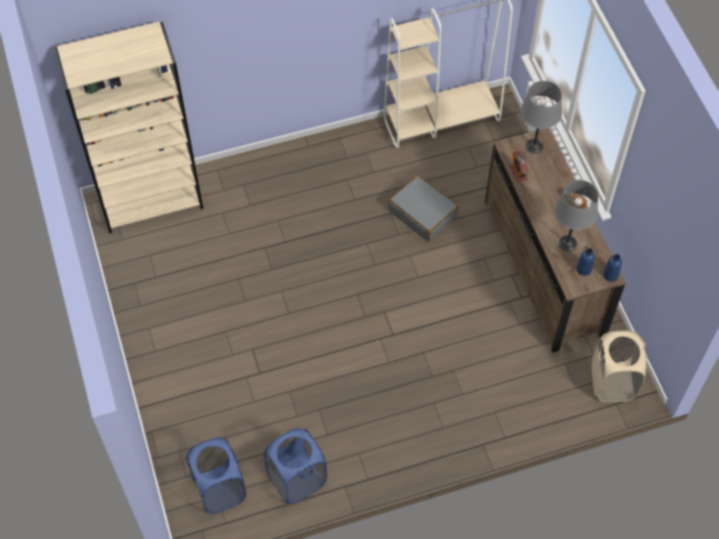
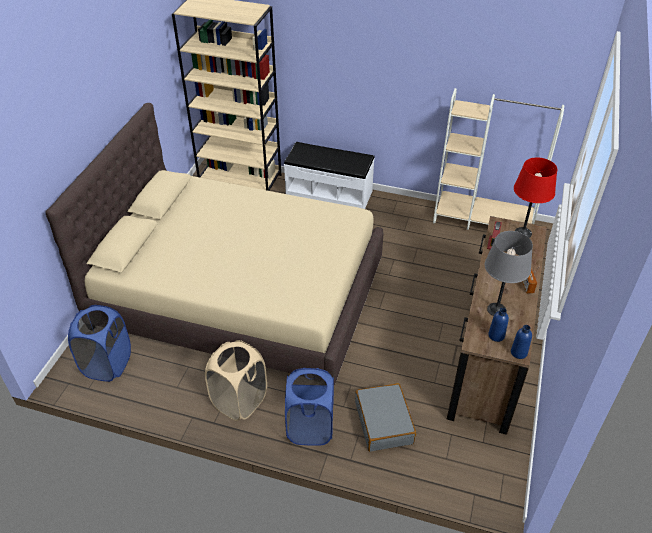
camera: 35 degrees right, 15 degrees down
blue laundry basket [264,428,327,504] -> blue laundry basket moved to [285,368,334,446]
grey suitcase [389,175,458,242] -> grey suitcase moved to [355,383,416,451]
grey table lamp [520,81,562,154] -> red table lamp [514,157,557,238]
beige laundry basket [591,331,647,402] -> beige laundry basket moved to [205,340,267,421]
none -> beige bed [46,103,383,385]
none -> white bench [284,142,375,209]

